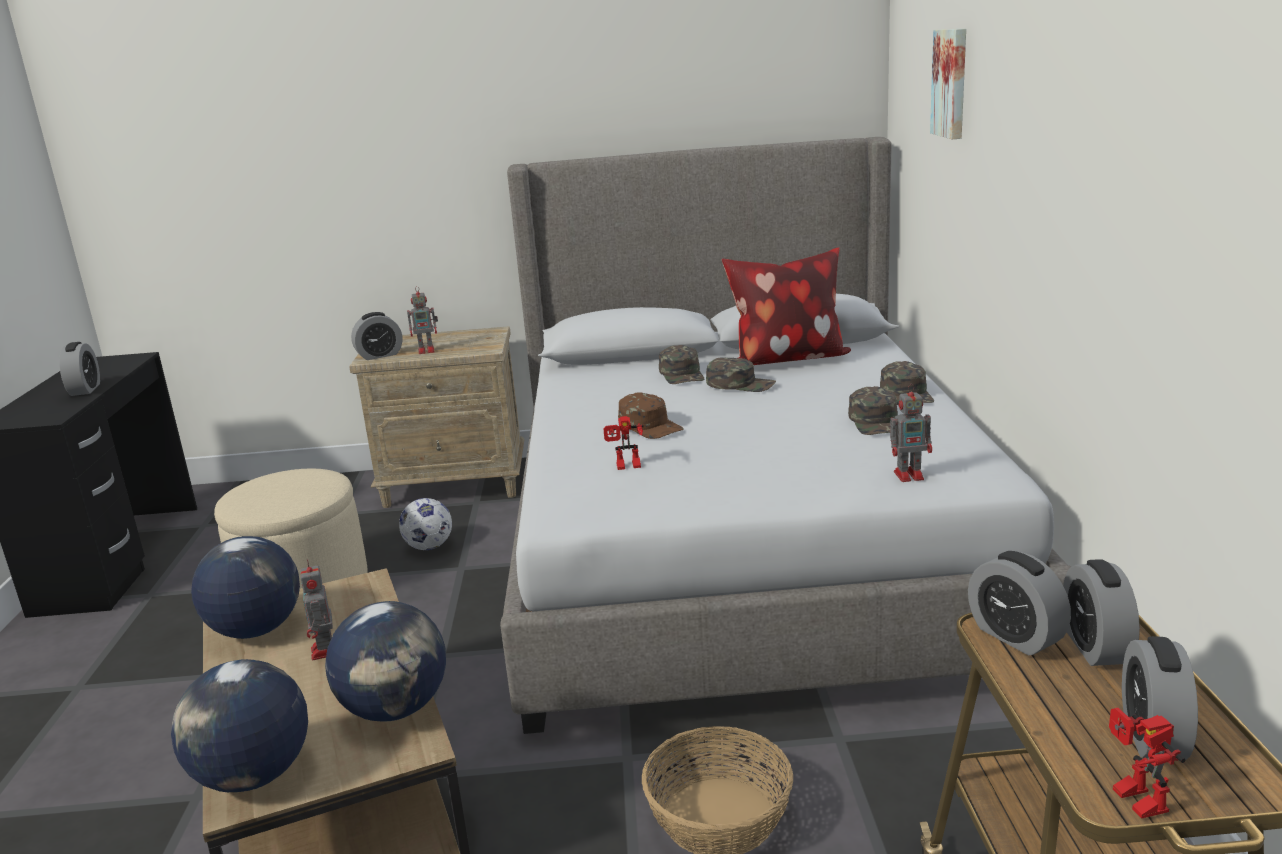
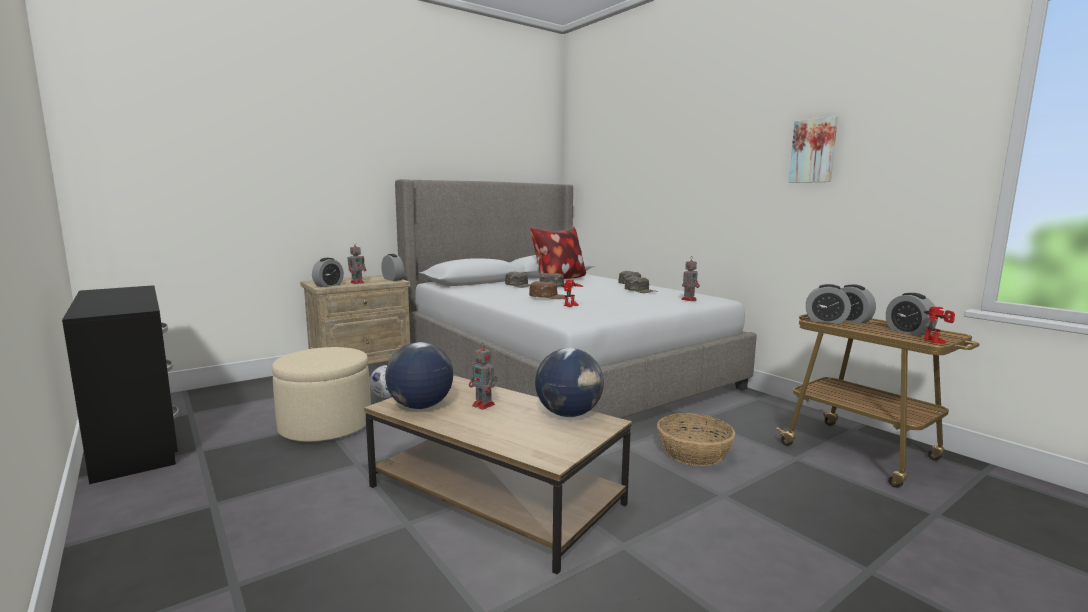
camera: 35 degrees left, 10 degrees down
alarm clock [59,342,100,396] -> alarm clock moved to [381,254,404,281]
globe [171,659,308,792] -> none
picture [930,29,966,139] -> picture moved to [789,116,838,183]
toy robot [1109,708,1186,819] -> toy robot turned 135 degrees counterclockwise [923,307,955,343]

